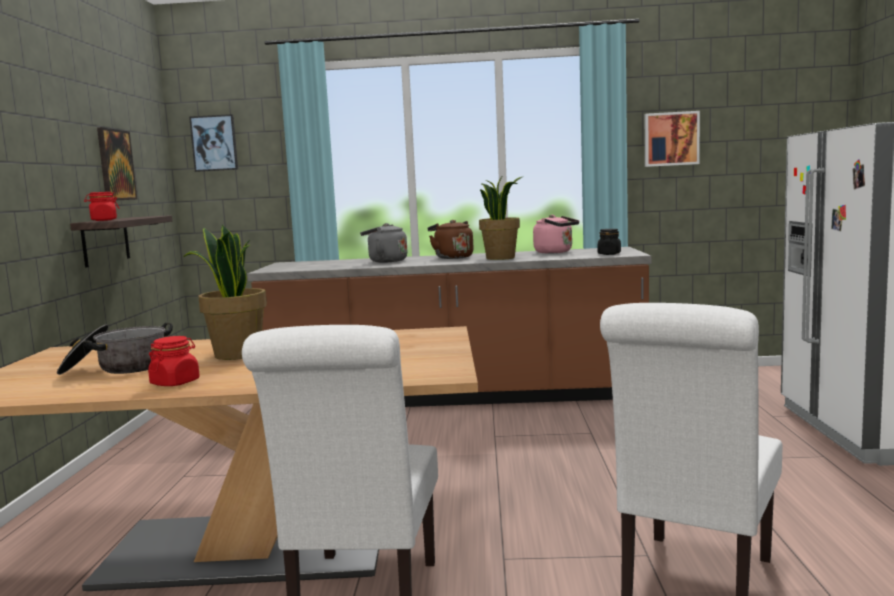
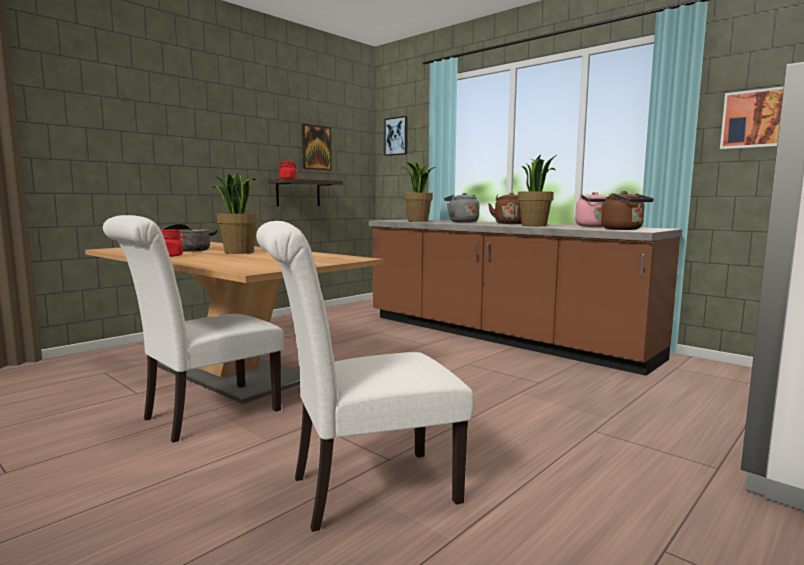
camera: 40 degrees right, 0 degrees up
black jar [598,229,621,255] -> brown kettle [601,191,654,230]
none -> potted plant [401,162,436,222]

